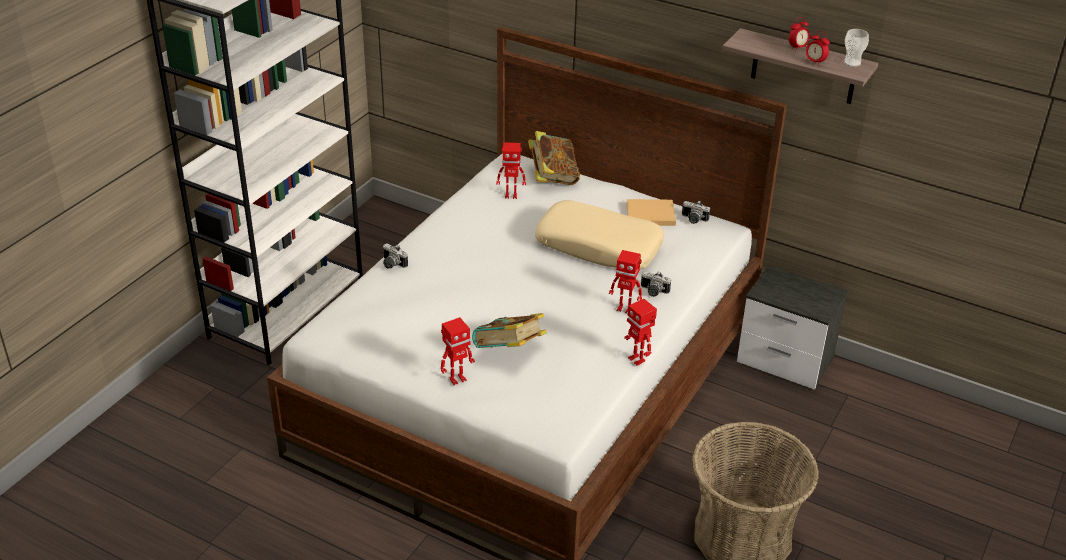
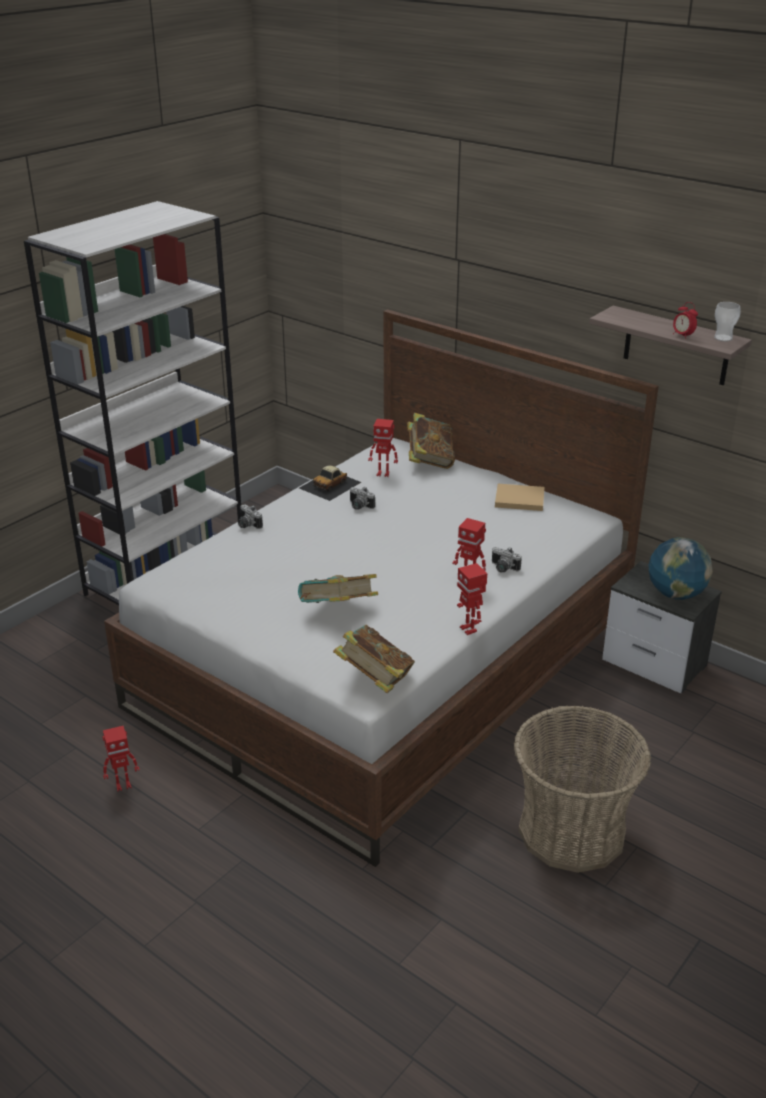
camera: 10 degrees right, 5 degrees down
toy robot [441,317,475,385] -> toy robot moved to [102,726,140,792]
beige pillow [535,200,664,269] -> none
camera [682,201,710,224] -> camera moved to [350,487,375,510]
alarm clock [789,17,810,52] -> none
none -> toy car [299,465,361,501]
none -> book [333,625,415,693]
none -> globe [649,537,713,600]

